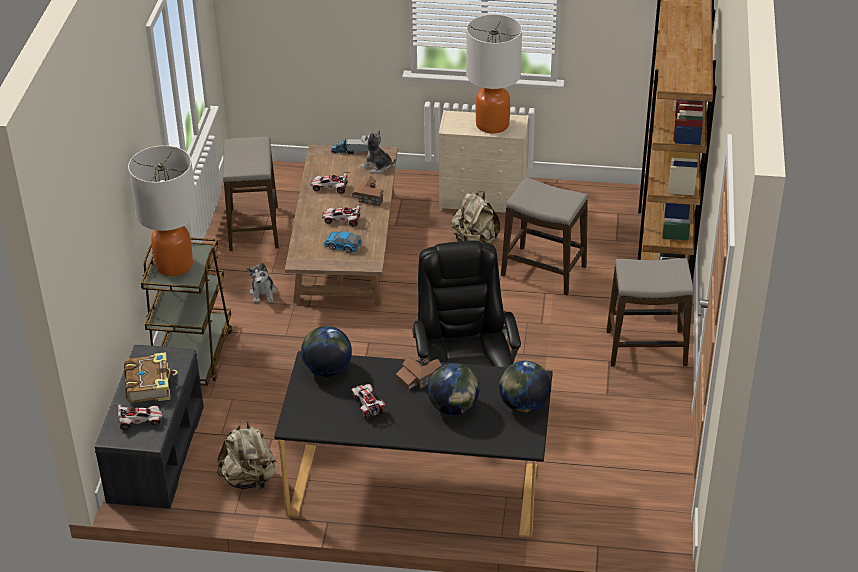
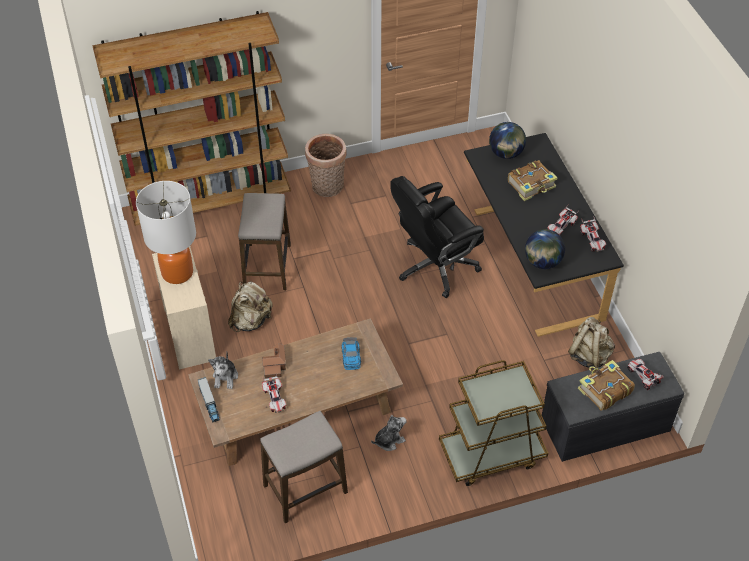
camera: 115 degrees left, 10 degrees up
table lamp [128,145,198,276] -> none
toy car [322,204,363,227] -> toy car moved to [580,218,606,252]
toy house [396,357,442,390] -> none
globe [427,363,479,415] -> book [508,160,557,201]
stool [606,258,693,367] -> basket [305,134,347,197]

